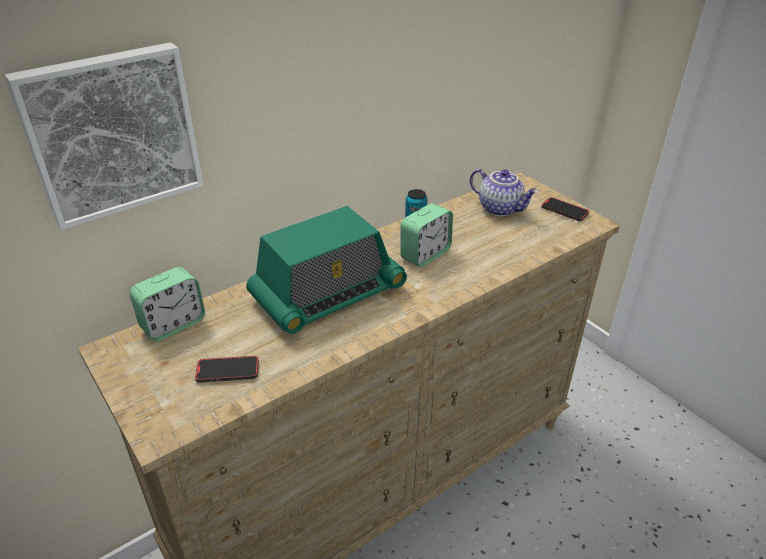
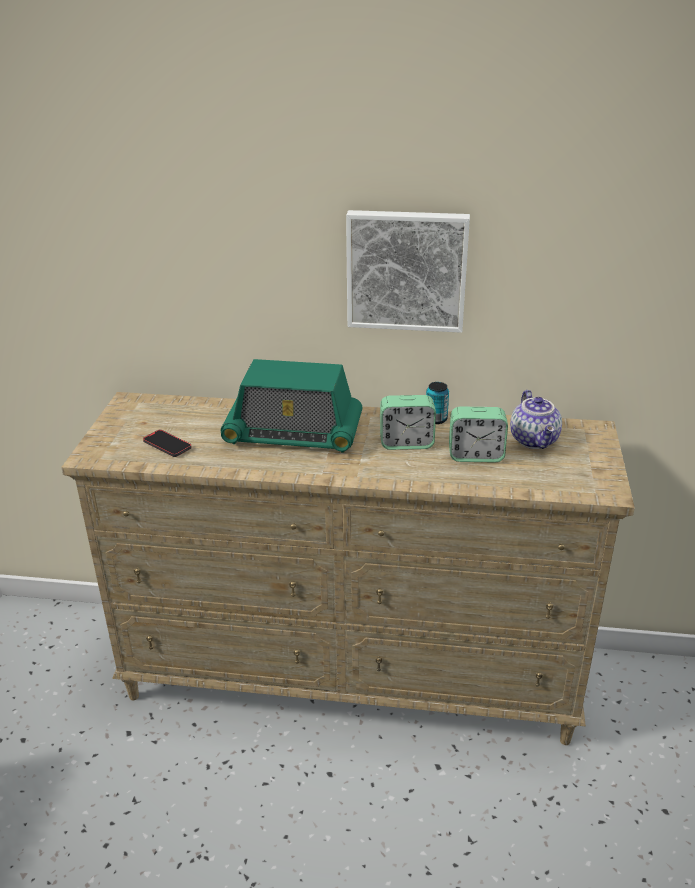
camera: 45 degrees right, 5 degrees down
picture [5,42,203,230] -> picture moved to [346,210,470,333]
alarm clock [130,267,205,341] -> alarm clock moved to [449,406,508,463]
phone [541,197,589,221] -> none

